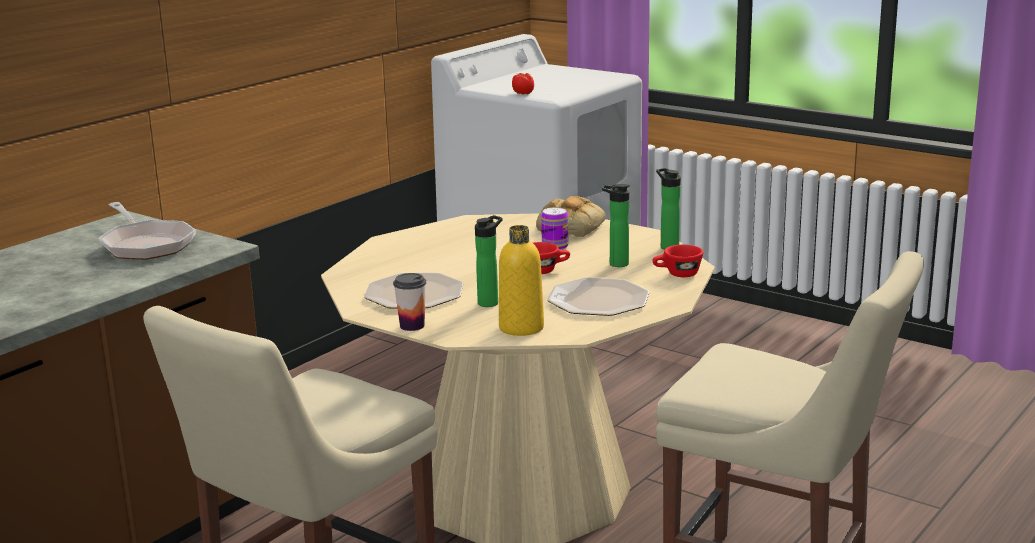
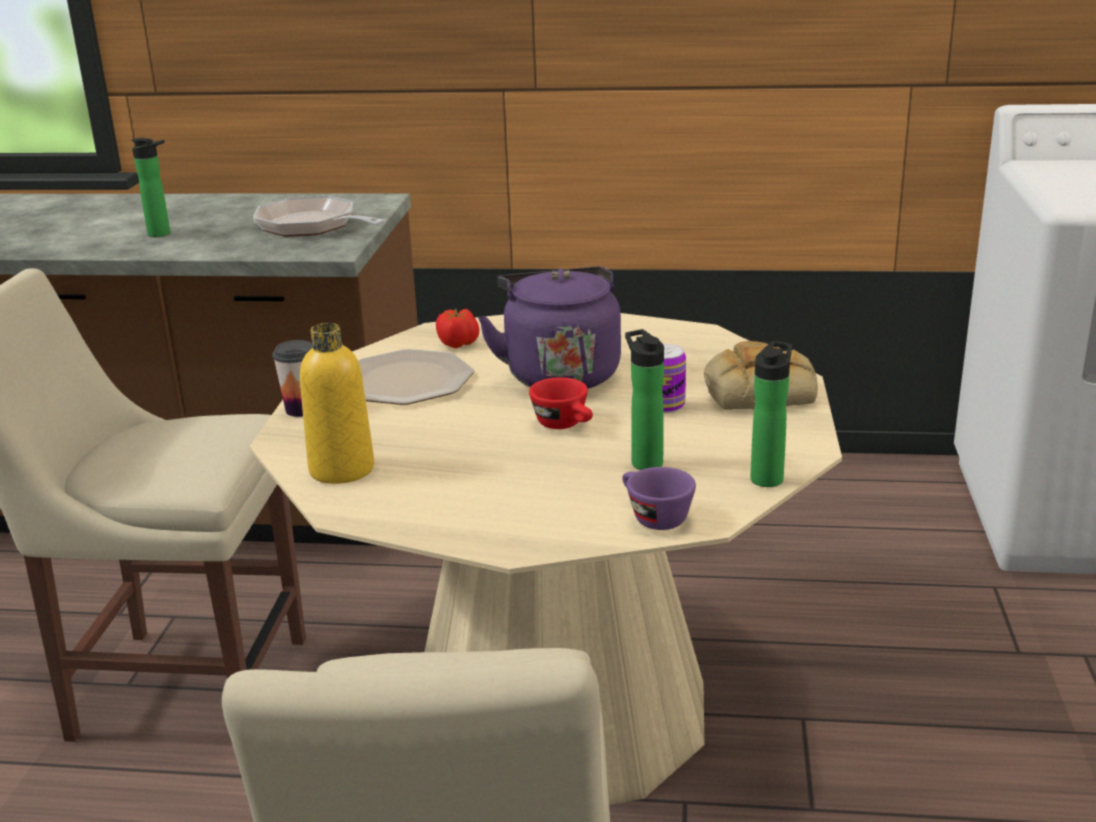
camera: 60 degrees right, 5 degrees up
frying pan [99,202,196,260] -> frying pan turned 105 degrees clockwise [253,196,387,237]
bottle [475,215,503,307] -> bottle moved to [131,138,170,237]
tomato [512,73,534,94] -> tomato moved to [436,308,479,348]
plate [547,277,649,316] -> none
red cup [653,245,703,277] -> purple cup [622,467,696,530]
none -> purple kettle [478,266,621,389]

